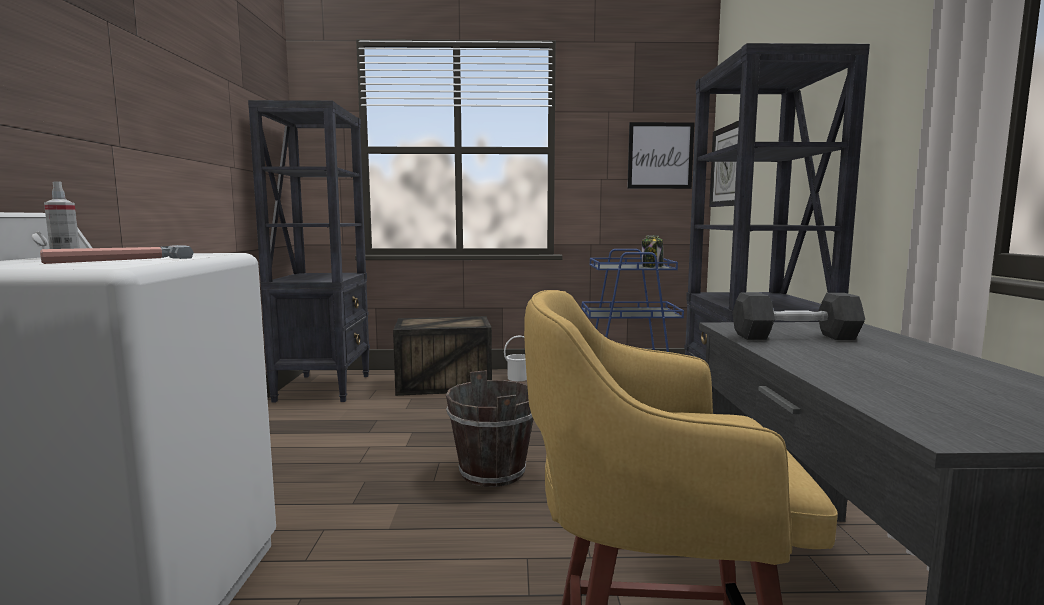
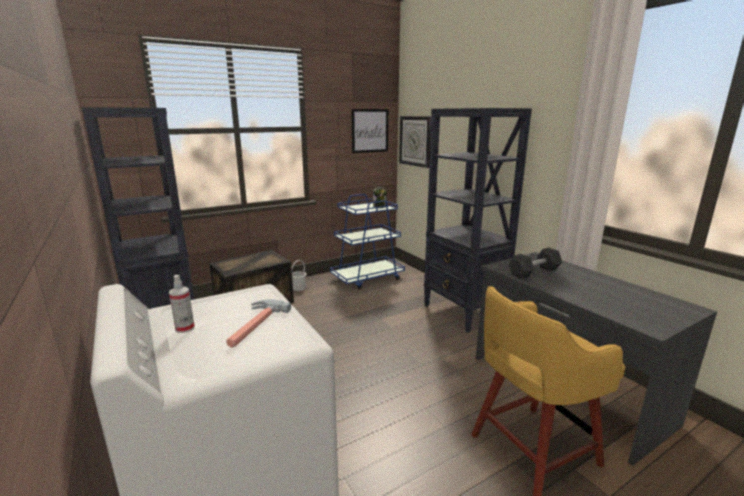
camera: 30 degrees left, 10 degrees up
brown bucket [446,370,533,487] -> none

